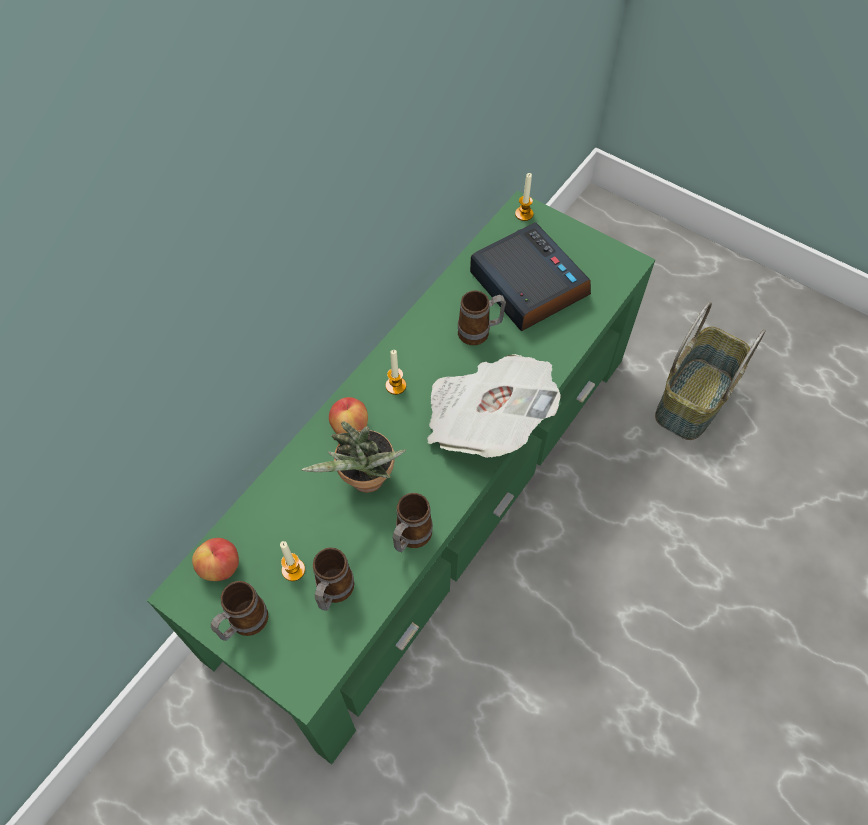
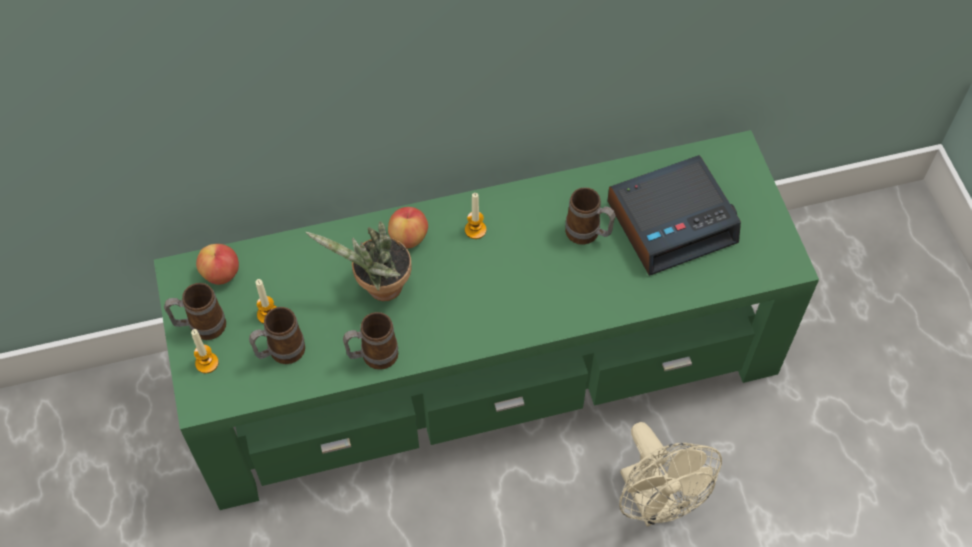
camera: 40 degrees right, 0 degrees up
newspaper [427,354,560,458] -> none
alarm clock [470,222,591,331] -> alarm clock turned 60 degrees clockwise [607,155,741,276]
candle [515,173,533,221] -> candle moved to [191,329,219,373]
basket [655,302,766,440] -> none
none -> beige fan [619,422,722,527]

